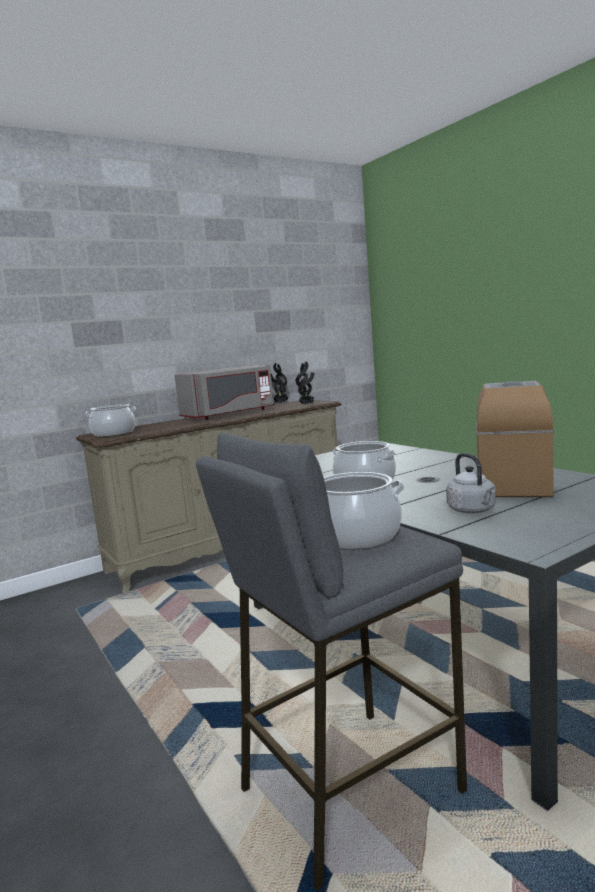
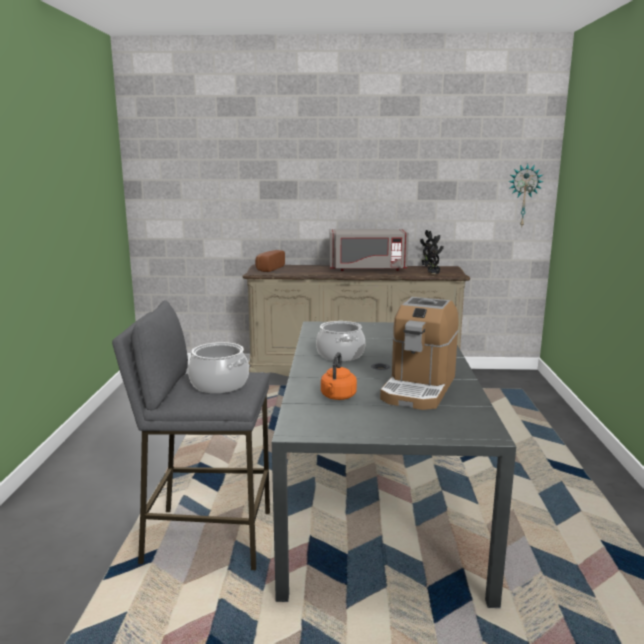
camera: 35 degrees right, 5 degrees up
cooking pot [84,404,136,437] -> bread [255,250,285,272]
grey kettle [446,453,496,514] -> orange kettle [321,352,357,400]
coffee machine [476,381,554,497] -> coffee machine turned 150 degrees clockwise [380,297,459,410]
none -> wall clock [508,164,544,226]

